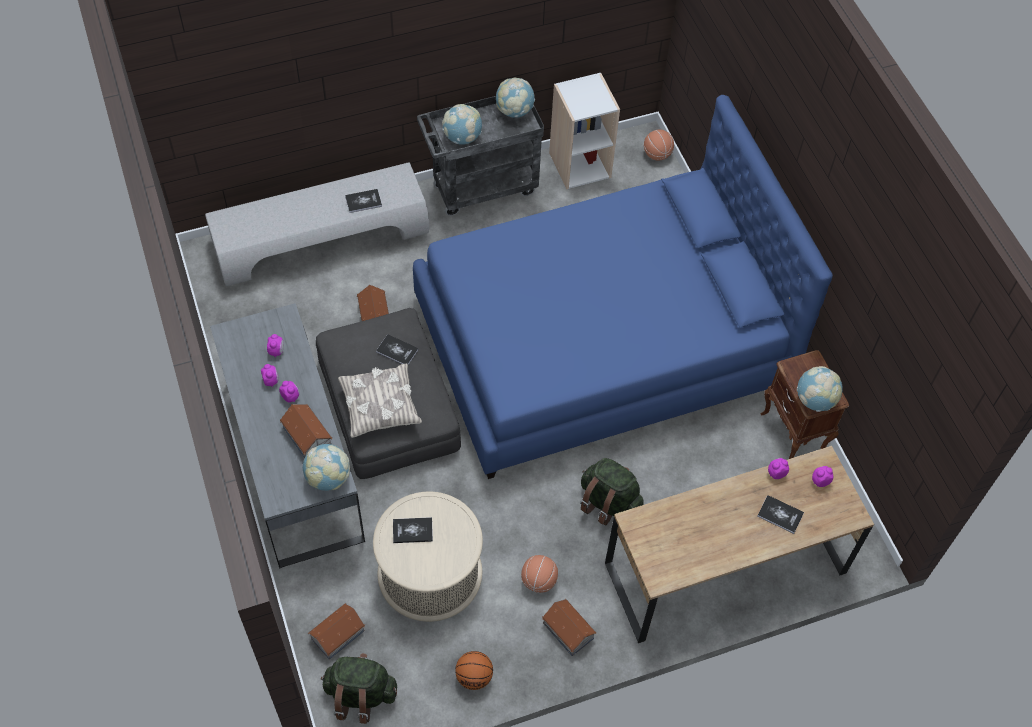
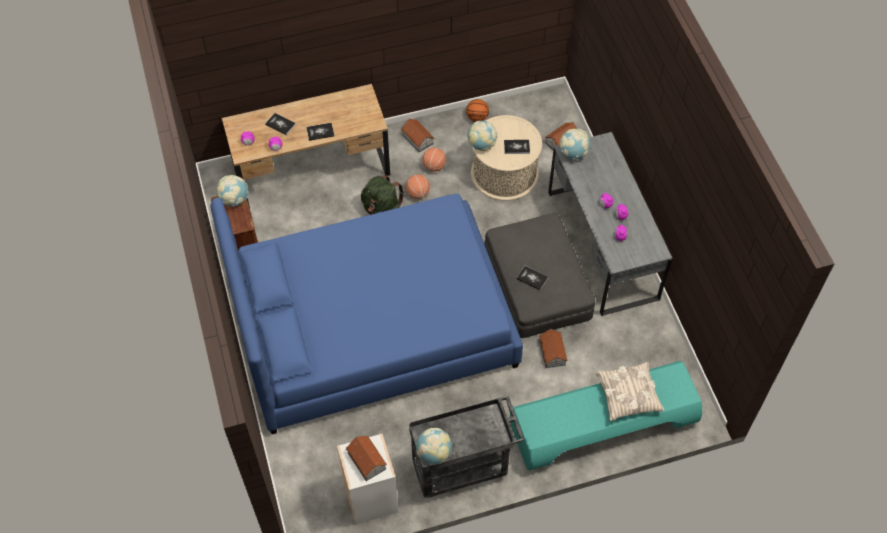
camera: 175 degrees left, 0 degrees up
grey bench [205,162,429,286] -> turquoise bench [510,361,702,470]
toy house [280,404,332,458] -> toy house moved to [346,435,387,481]
green backpack [321,653,397,724] -> none
beige pillow [338,364,422,438] -> beige pillow moved to [595,362,664,421]
book [345,189,382,213] -> book moved to [306,122,335,141]
globe [442,104,482,145] -> globe moved to [468,121,498,151]
basketball [644,130,674,161] -> basketball moved to [406,174,430,199]

